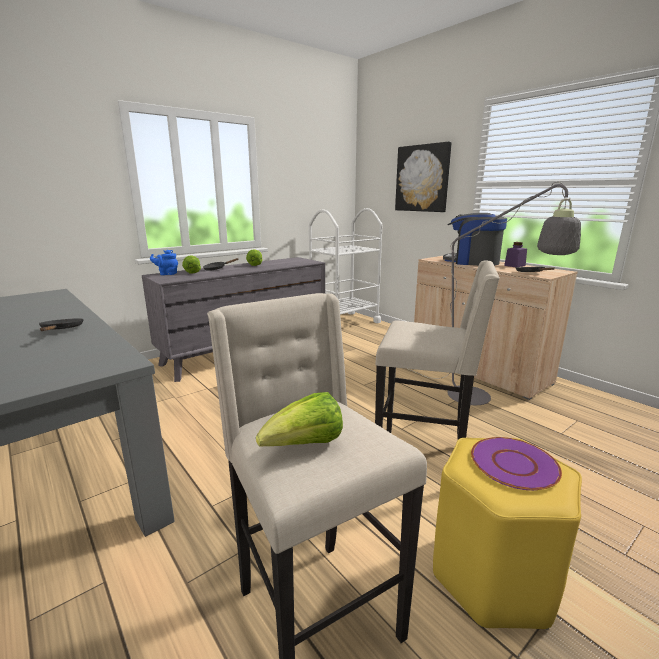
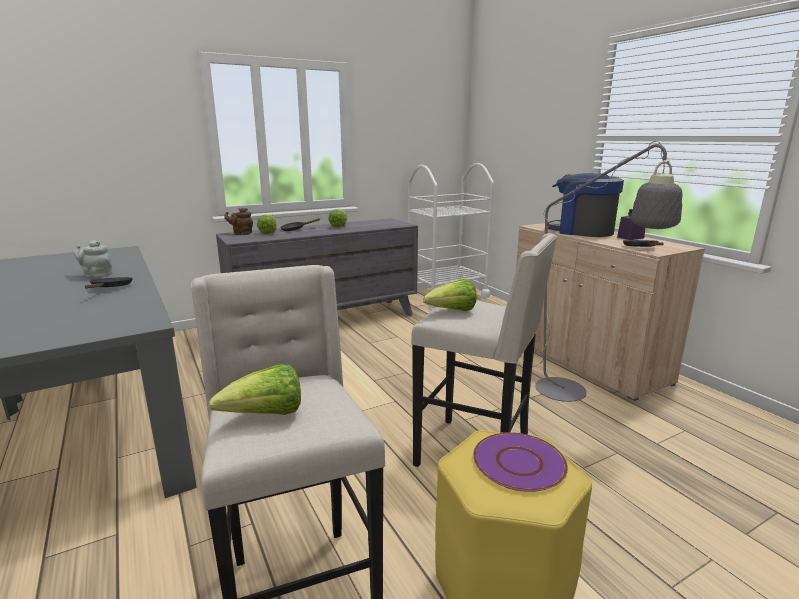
camera: 10 degrees right, 0 degrees up
blue teapot [150,250,178,275] -> brown teapot [224,208,253,235]
picture [395,142,452,212] -> none
none -> grey teapot [73,240,112,278]
none -> lettuce [423,279,477,311]

